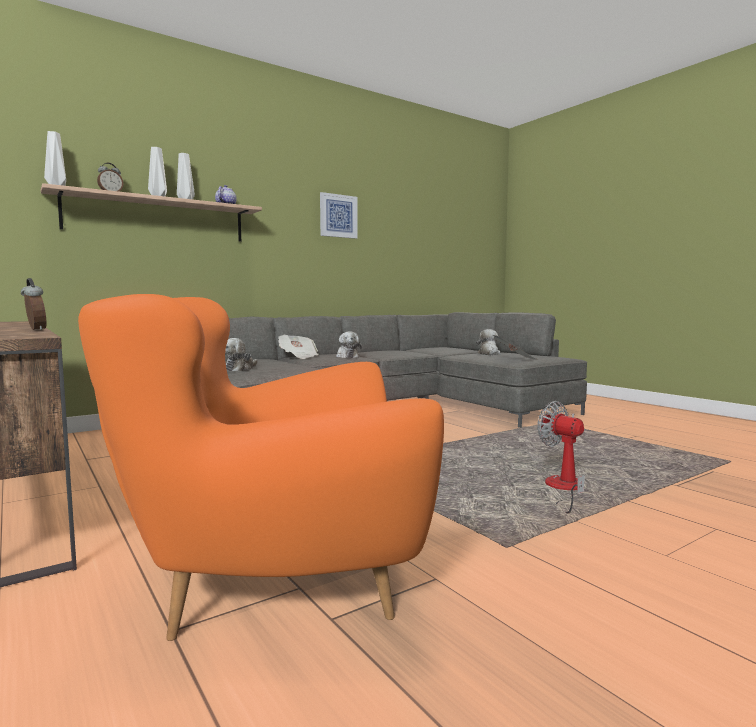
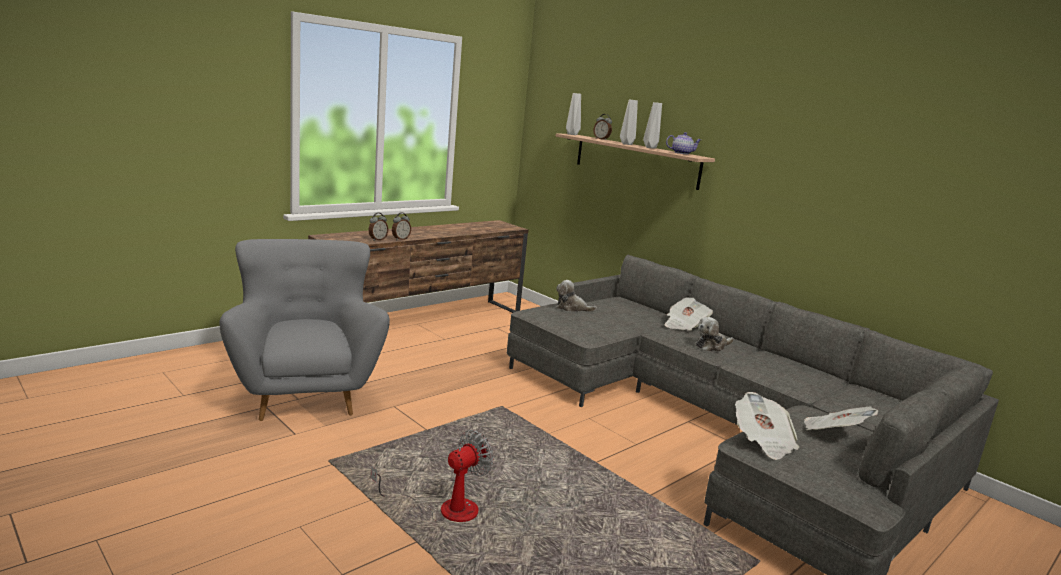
camera: 80 degrees right, 10 degrees up
orange armchair [78,294,444,641] -> grey armchair [219,239,390,421]
picture [320,192,358,239] -> none
plush toy [476,329,501,355] -> newspaper [804,407,878,430]
none -> alarm clock [368,213,388,241]

